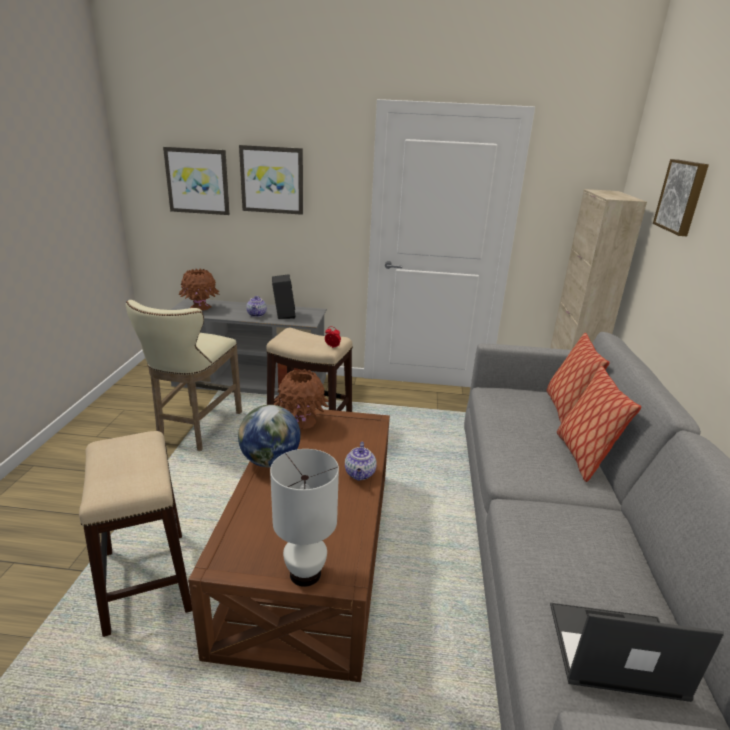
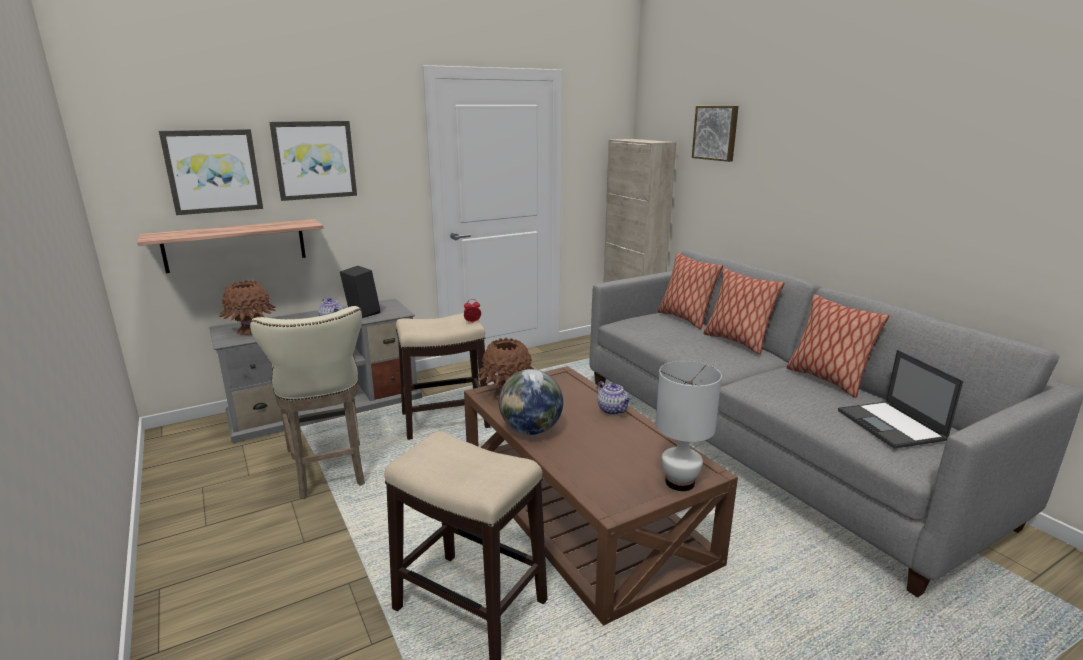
camera: 35 degrees left, 5 degrees down
laptop [550,603,724,702] -> laptop turned 75 degrees counterclockwise [838,350,963,449]
none -> shelf [137,219,324,273]
none -> pillow [786,294,889,398]

